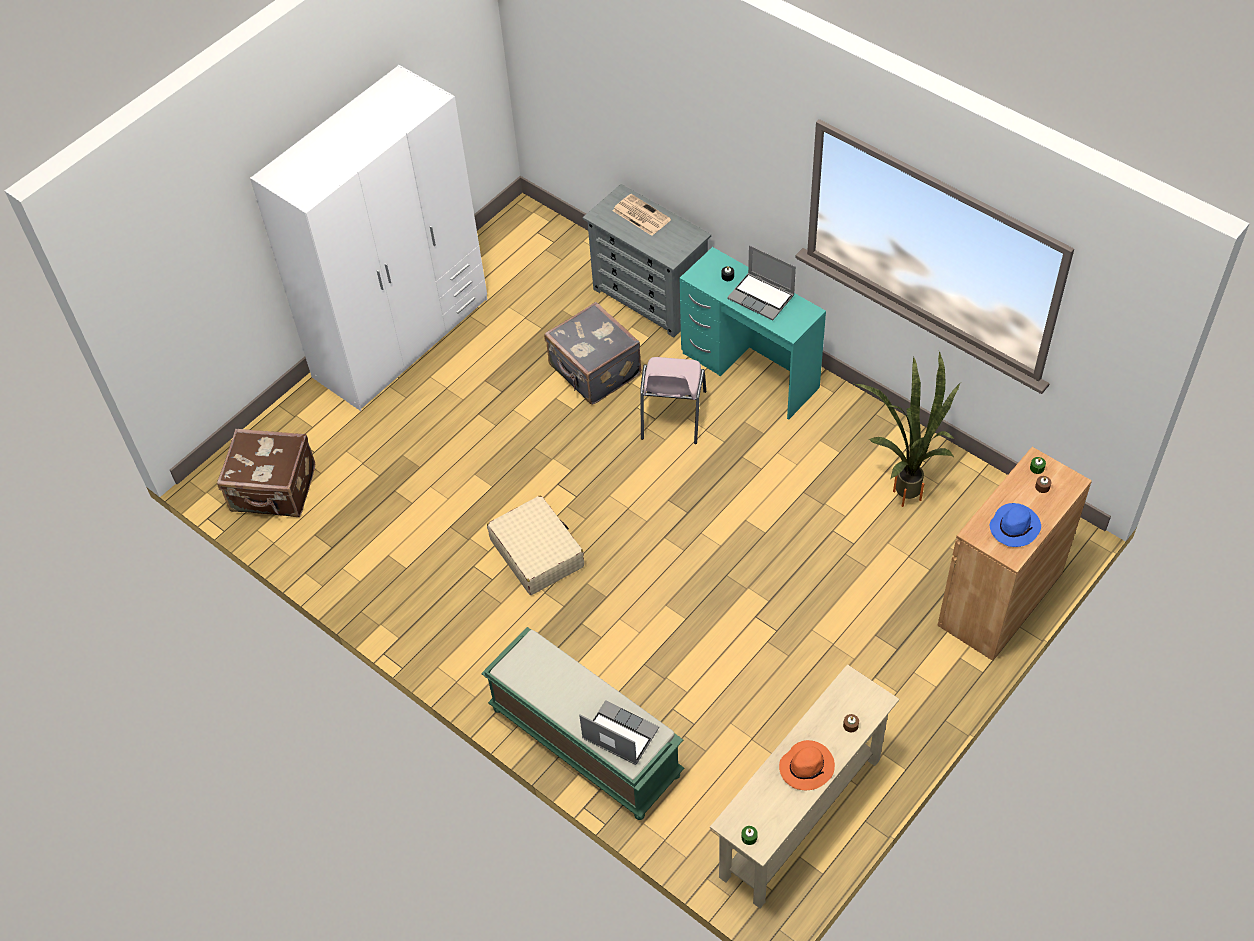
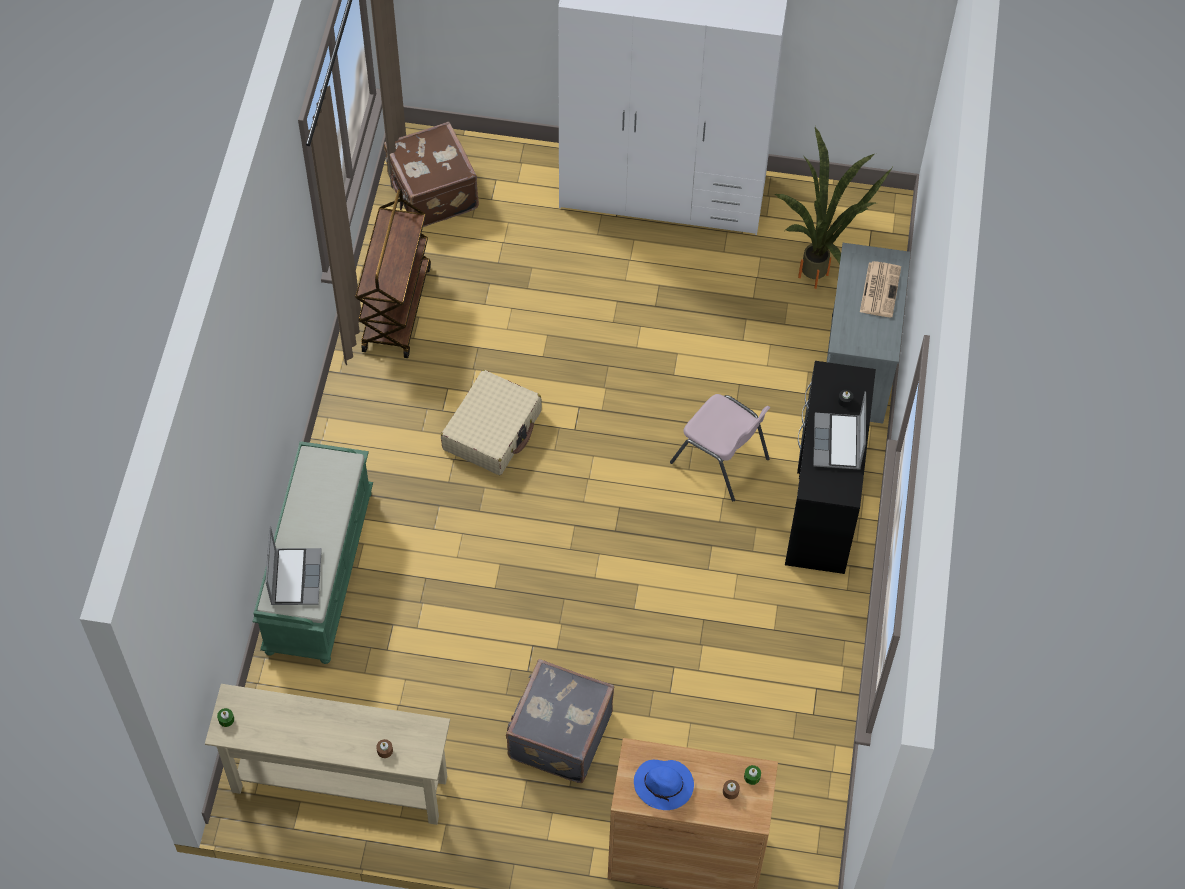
camera: 55 degrees right, 5 degrees up
grey suitcase [544,302,641,405] -> grey suitcase moved to [506,659,614,783]
pink chair [640,357,706,444] -> pink chair turned 120 degrees counterclockwise [670,394,770,501]
turquoise desk [679,247,826,420] -> black desk [785,361,876,574]
orange hat [779,740,835,790] -> none
potted plant [855,351,960,507] -> potted plant moved to [774,127,892,289]
none -> brown cart [355,188,431,358]

